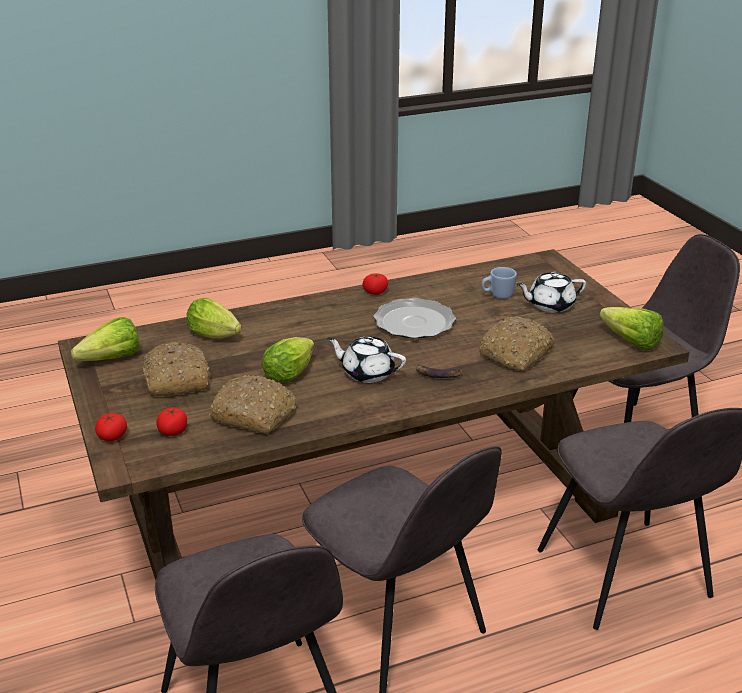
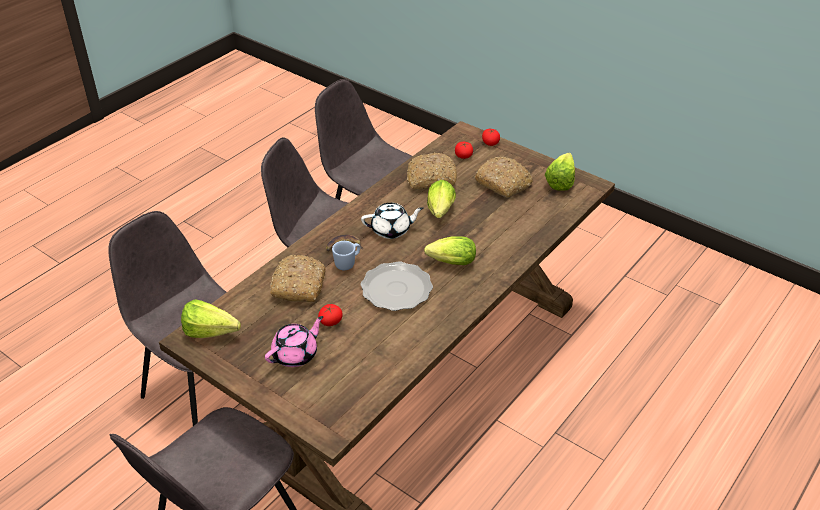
camera: 150 degrees right, 10 degrees up
lettuce [187,298,241,339] -> lettuce moved to [424,236,476,265]
tomato [363,273,388,295] -> tomato moved to [318,304,343,326]
blue mug [481,267,517,299] -> blue mug moved to [332,241,360,270]
white teapot [516,272,586,313] -> pink teapot [265,316,323,367]

